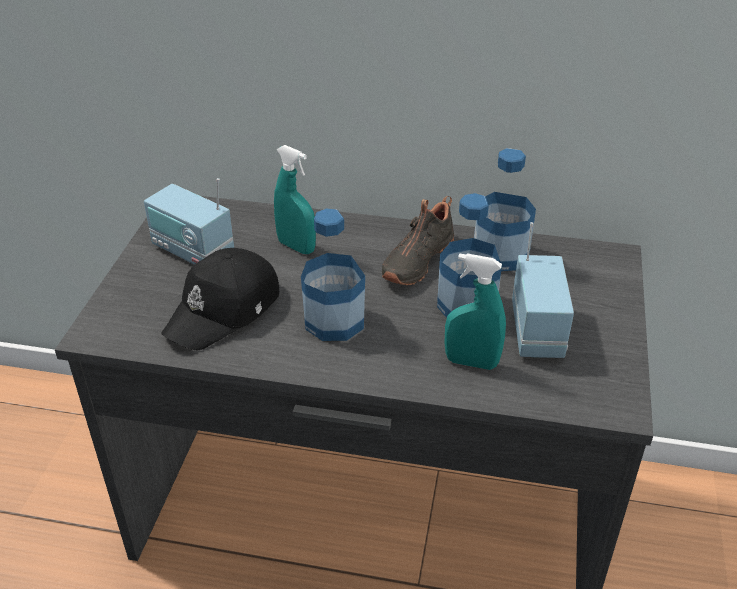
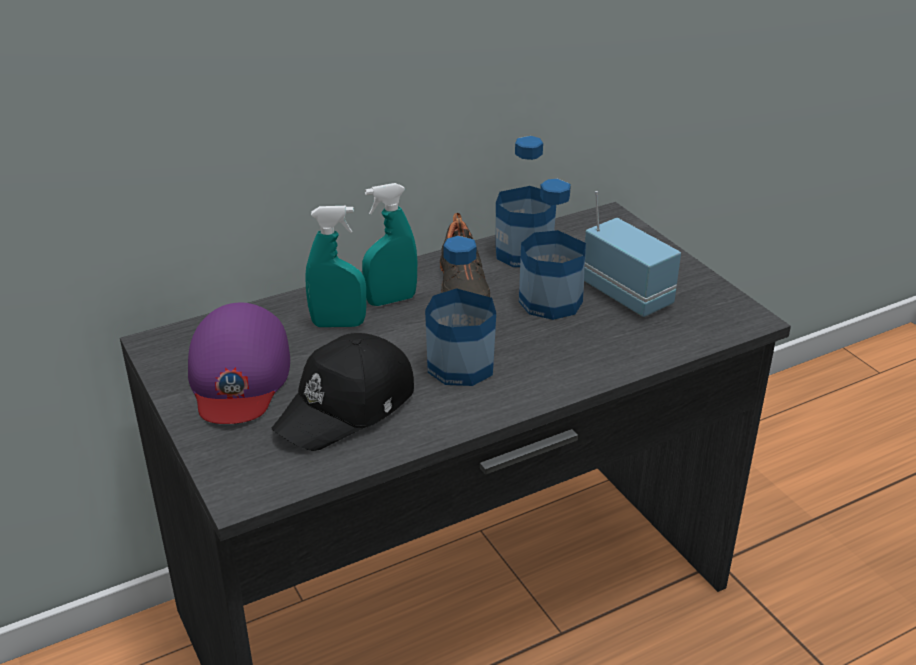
camera: 40 degrees left, 5 degrees down
radio [144,178,234,265] -> purple cap [188,303,290,424]
black cap [161,248,279,351] -> black cap turned 45 degrees clockwise [272,333,414,451]
turquoise spray bottle [445,253,506,370] -> turquoise spray bottle moved to [362,183,417,306]

